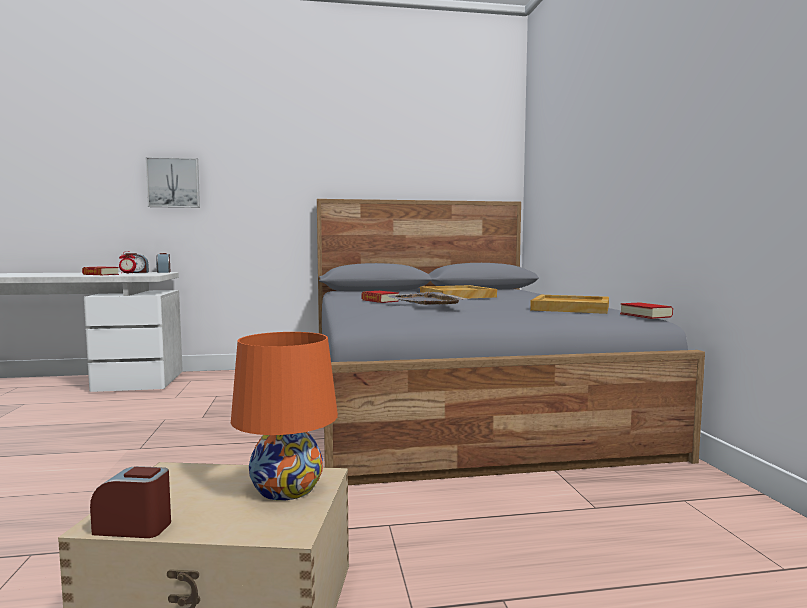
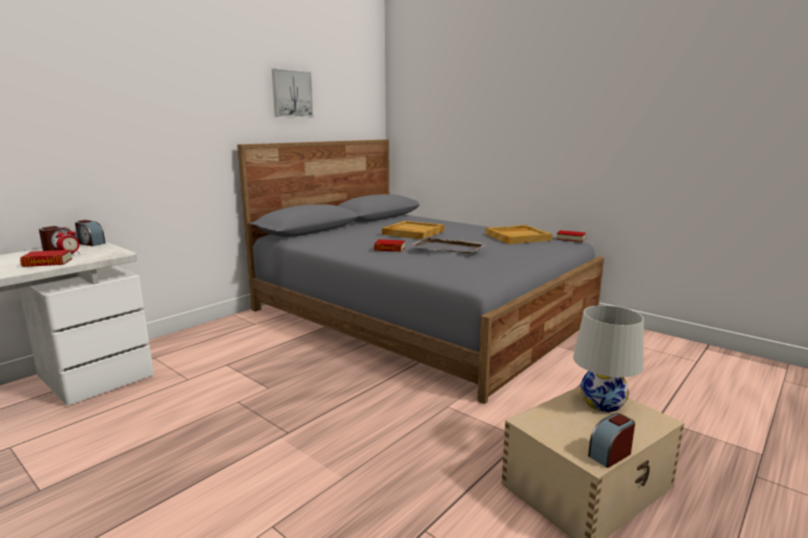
camera: 40 degrees left, 10 degrees up
picture [145,157,200,208] -> picture moved to [272,69,314,117]
orange table lamp [231,332,338,501] -> white table lamp [573,305,644,412]

